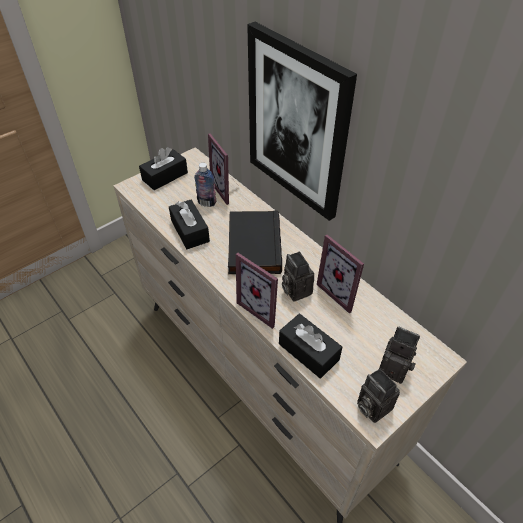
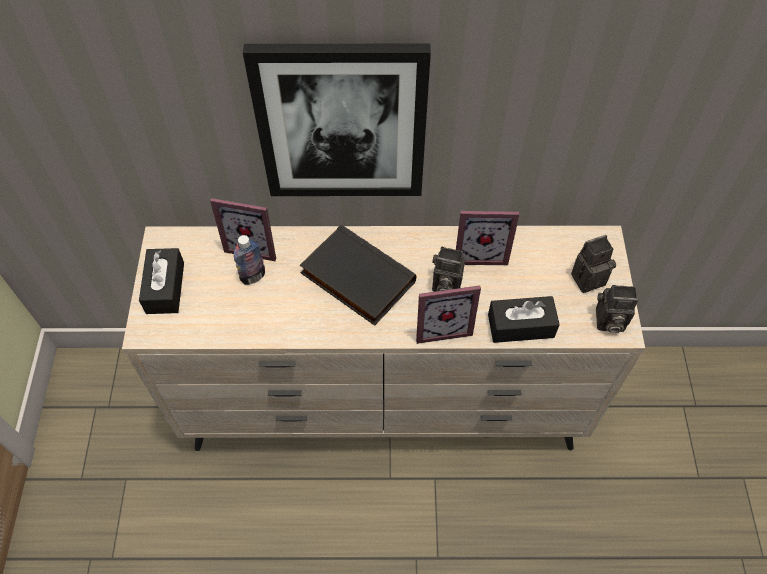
camera: 50 degrees left, 10 degrees up
black tissue box [169,200,210,249] -> none

